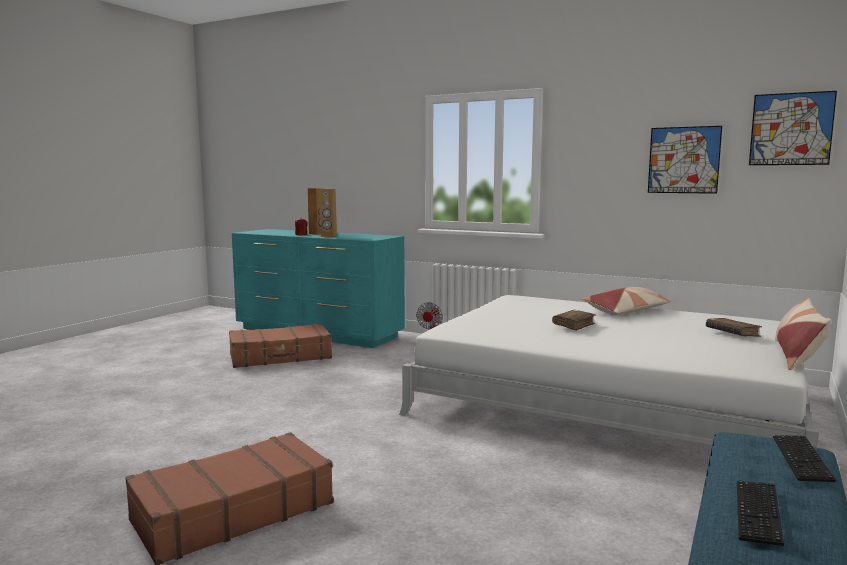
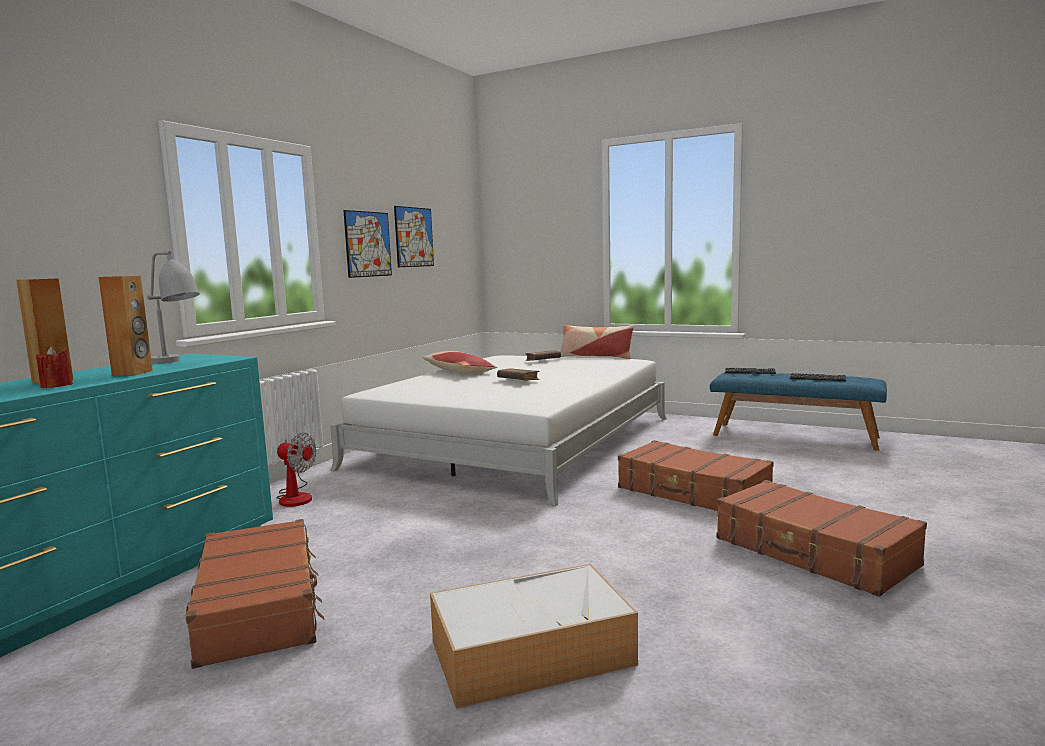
camera: 90 degrees left, 0 degrees up
picture [749,91,837,165] -> picture moved to [343,210,392,278]
none -> grey table lamp [147,251,200,364]
none -> storage box [430,564,638,709]
none -> brown suitcase [618,440,774,511]

